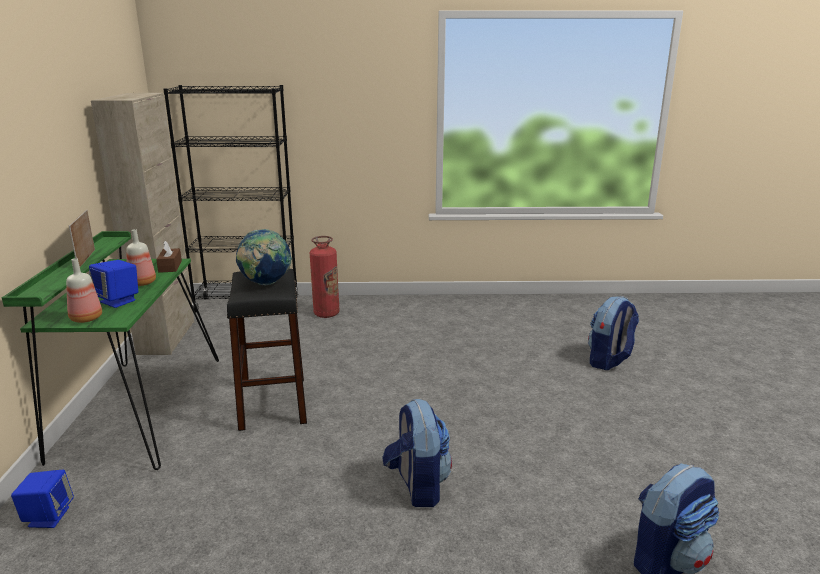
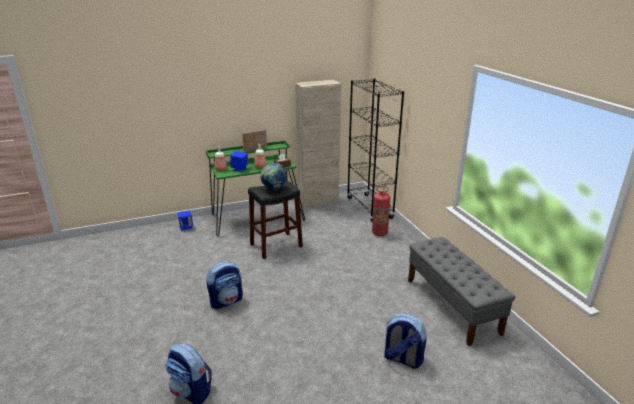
camera: 70 degrees right, 5 degrees up
none -> grey bench [408,237,515,346]

